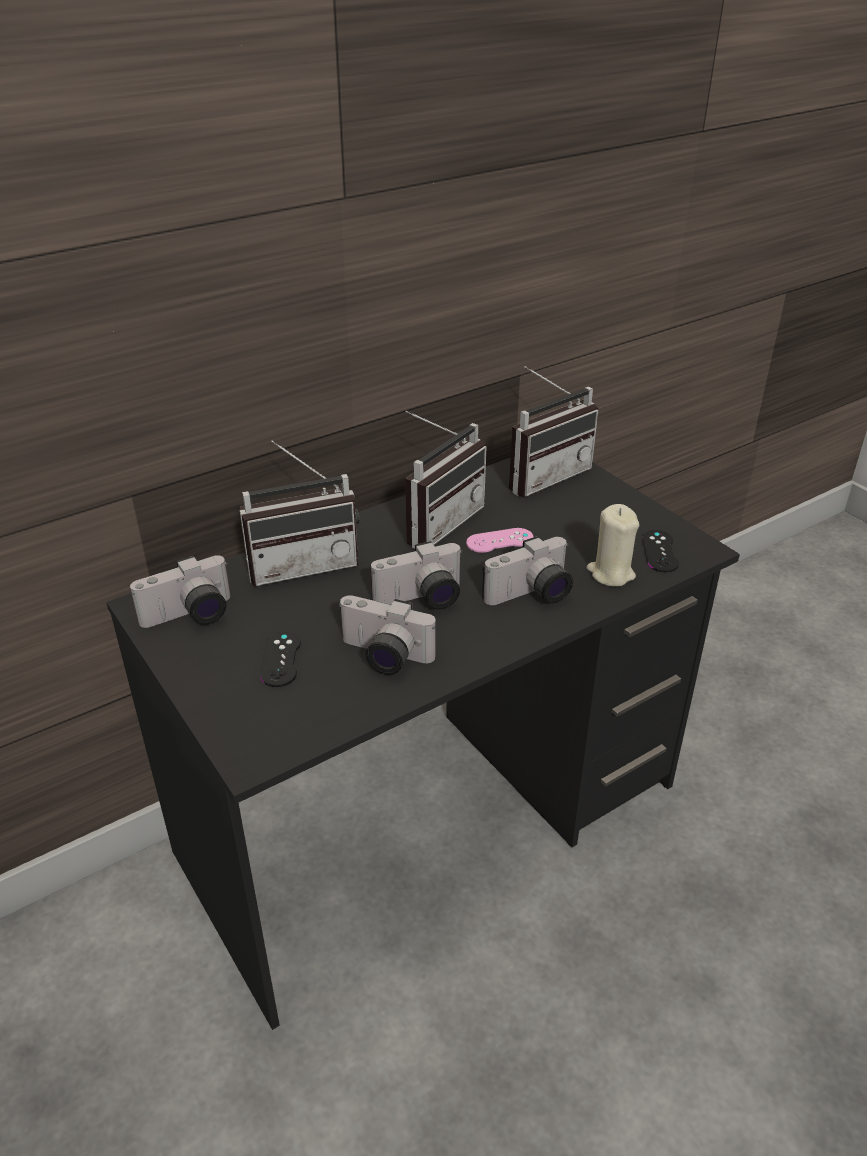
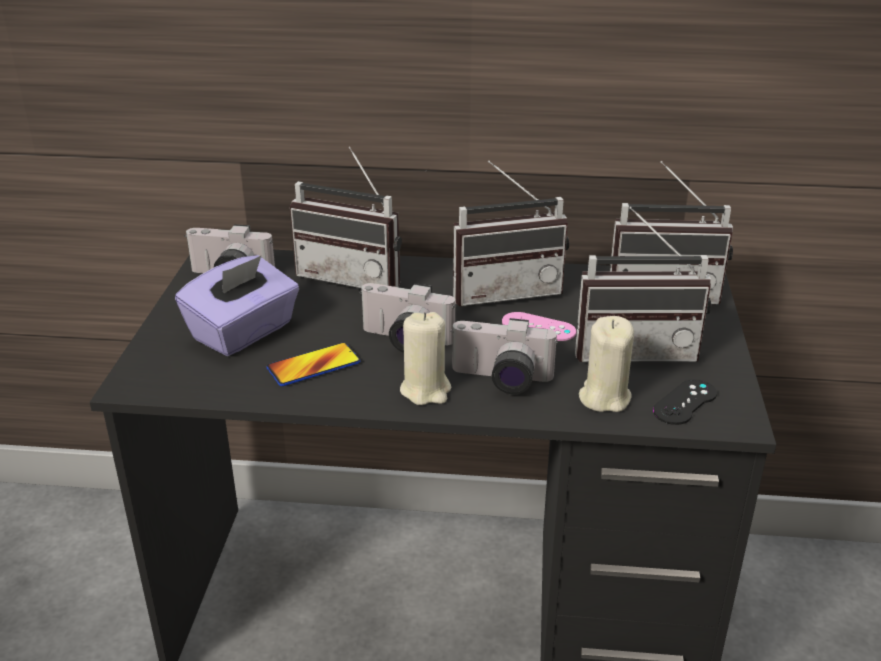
camera: 40 degrees right, 5 degrees down
black game controller [260,631,301,687] -> purple tissue box [175,255,299,356]
camera [338,595,436,675] -> phone [267,342,361,386]
none -> beige candle [400,312,451,405]
none -> radio [575,206,711,362]

